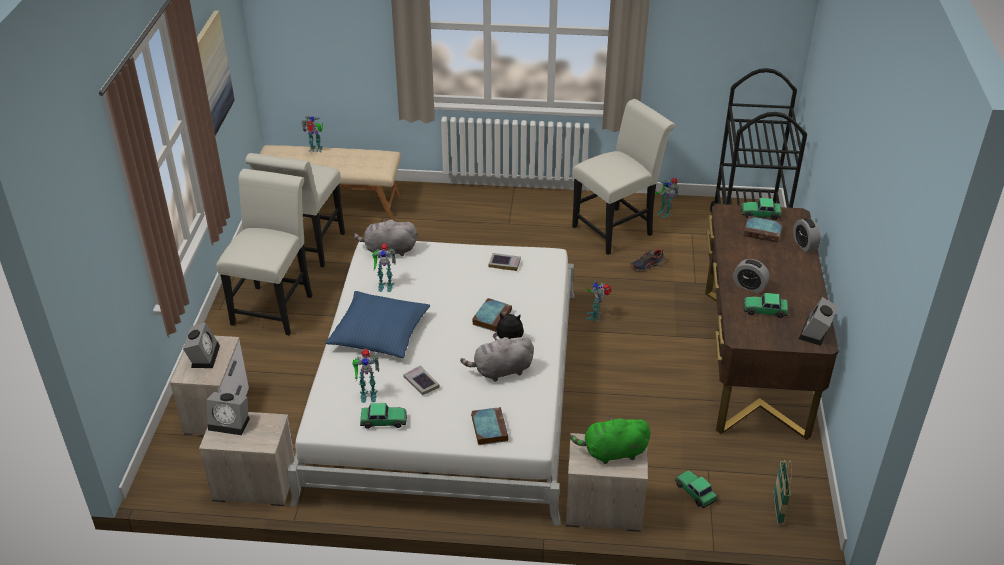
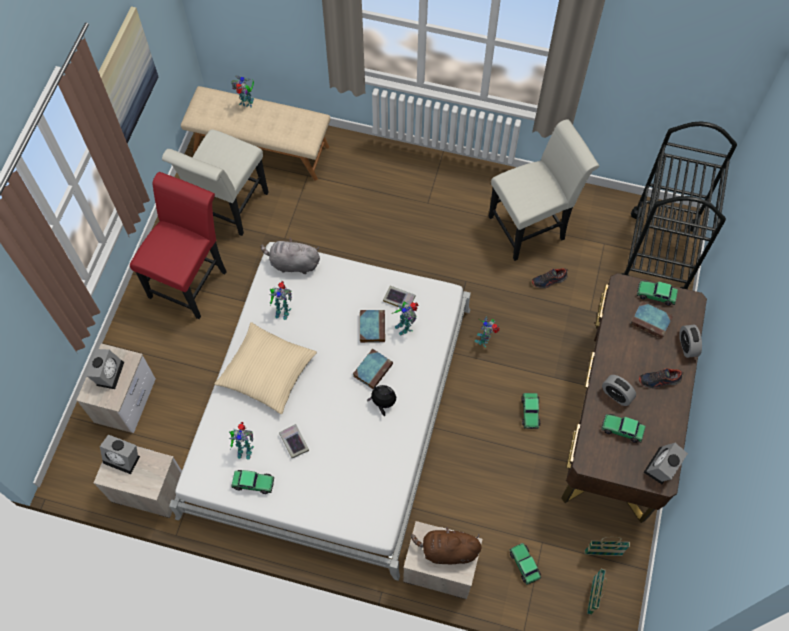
camera: 10 degrees right, 25 degrees up
white chair [216,169,312,335] -> red chair [130,172,227,319]
blue pillow [325,291,430,358] -> beige pillow [214,322,317,414]
grey plush toy [460,336,534,382] -> none
book [471,407,508,445] -> book moved to [360,310,385,343]
green plush toy [570,415,650,464] -> brown plush toy [411,528,482,564]
toy robot [655,178,679,218] -> toy robot moved to [391,301,419,335]
none -> toy car [521,393,540,429]
none -> basket [585,537,630,556]
none -> shoe [639,368,684,389]

